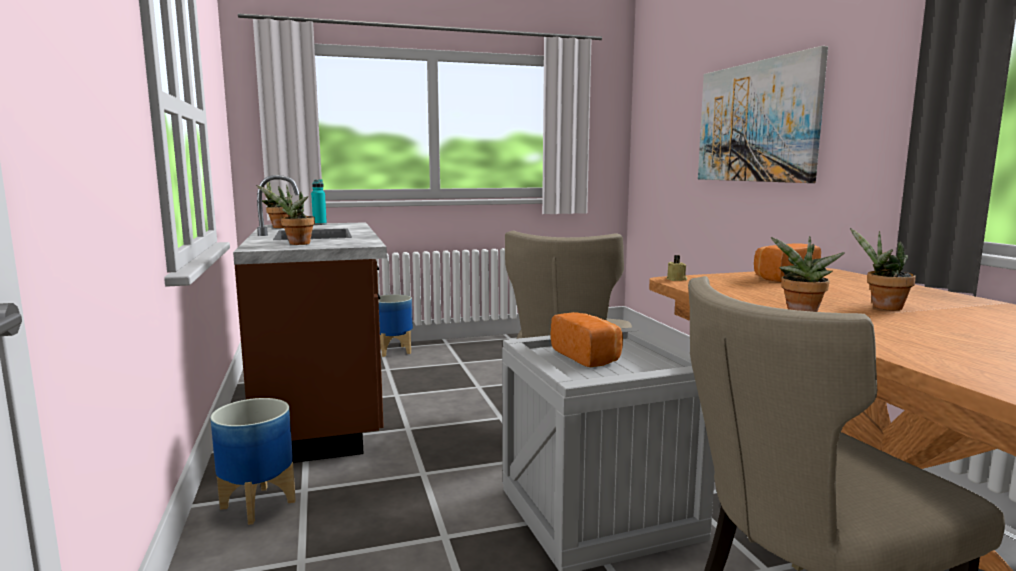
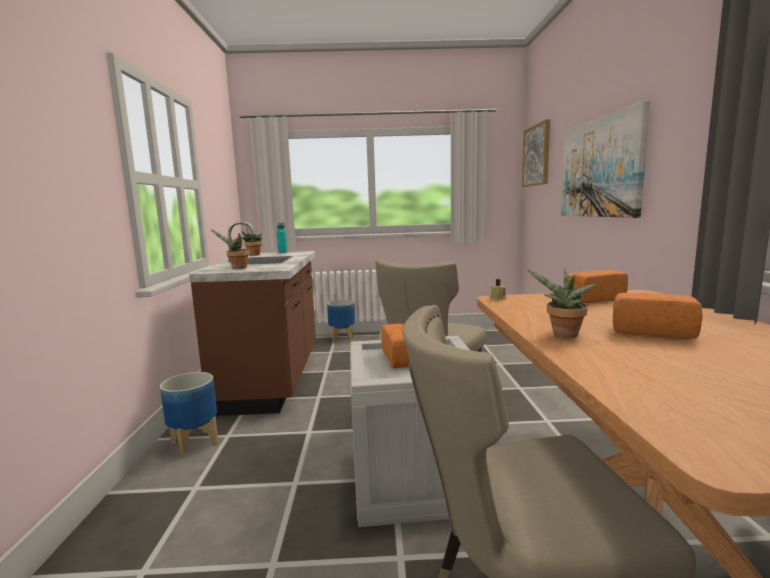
camera: 15 degrees right, 0 degrees up
potted plant [850,228,916,310] -> bread [613,292,702,339]
none -> picture [522,119,550,187]

